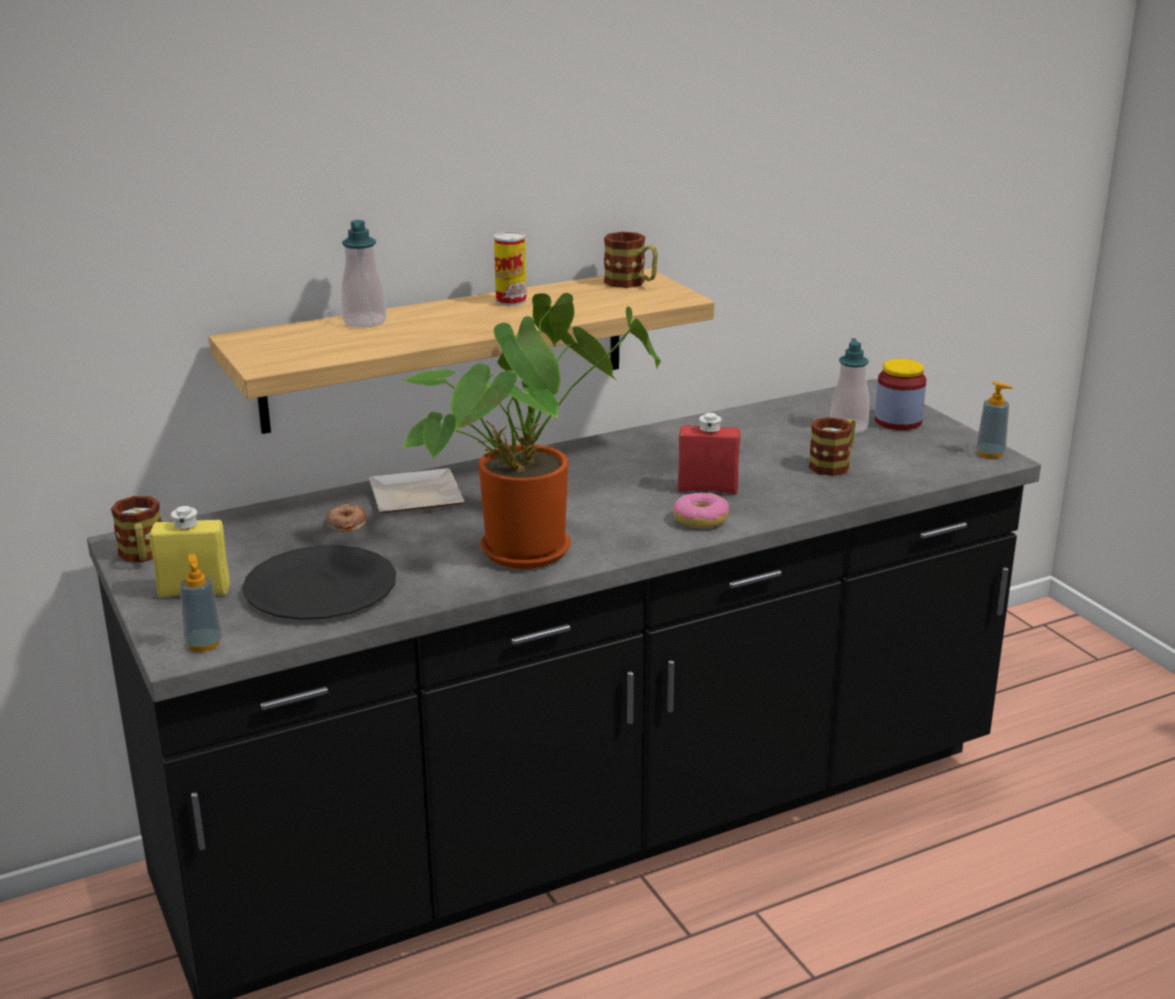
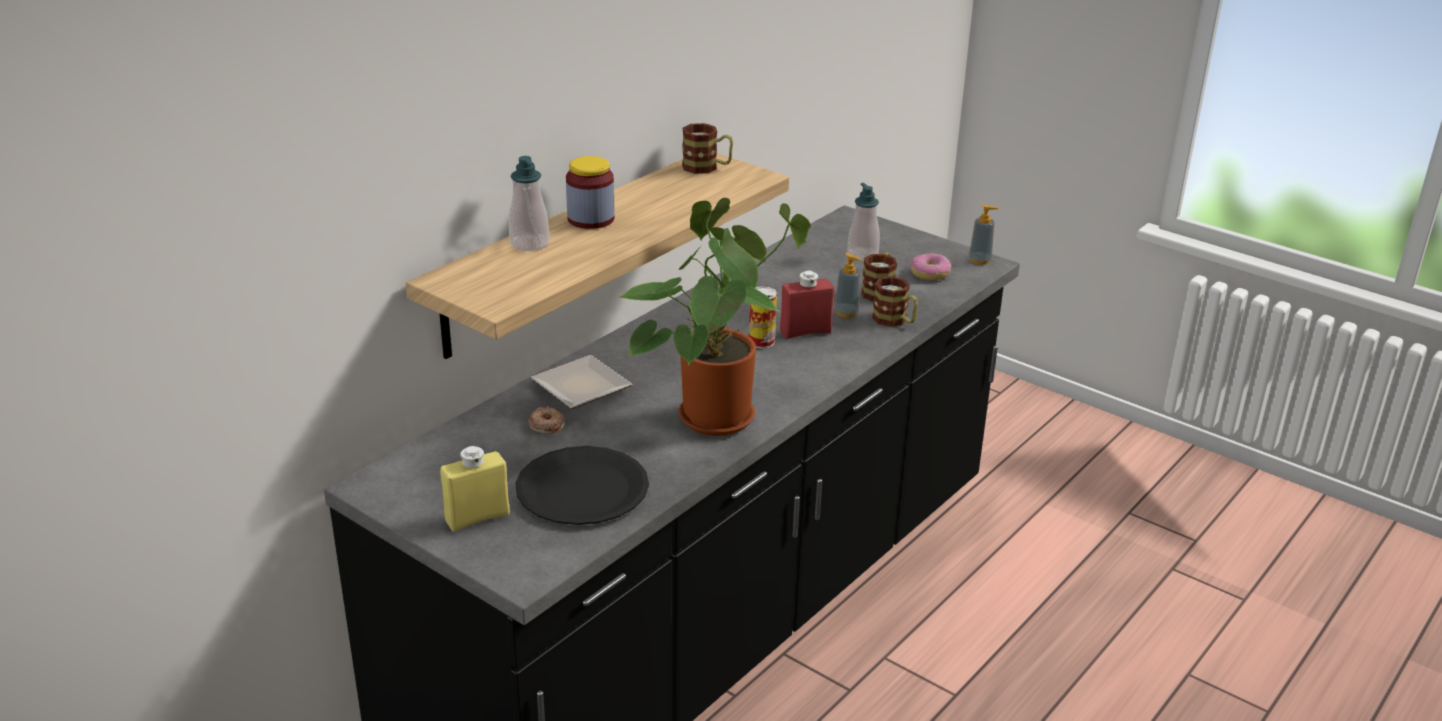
camera: 25 degrees left, 5 degrees up
mug [111,496,162,562] -> mug moved to [872,276,918,327]
soap dispenser [180,554,222,652] -> soap dispenser moved to [834,253,861,318]
can [494,231,527,306] -> can moved to [749,286,777,349]
donut [673,492,729,528] -> donut moved to [910,253,951,280]
jar [875,359,926,430] -> jar moved to [566,156,615,229]

